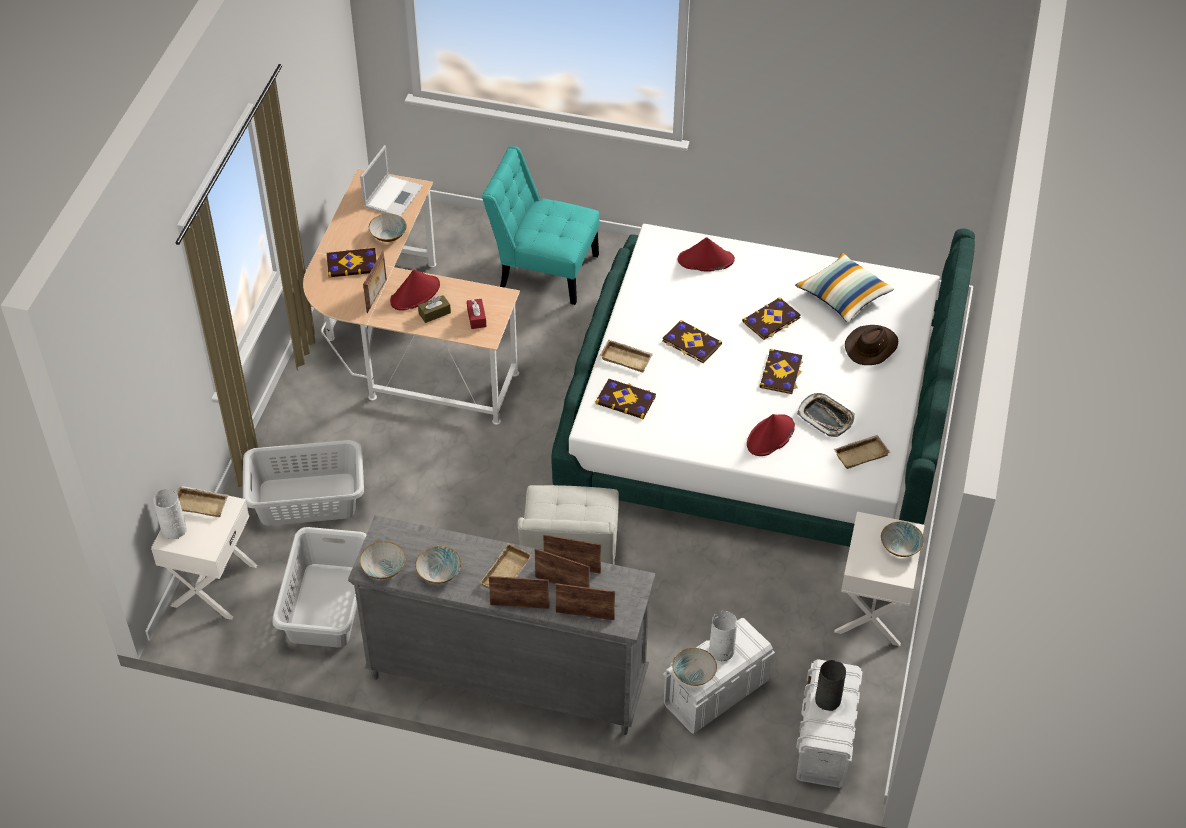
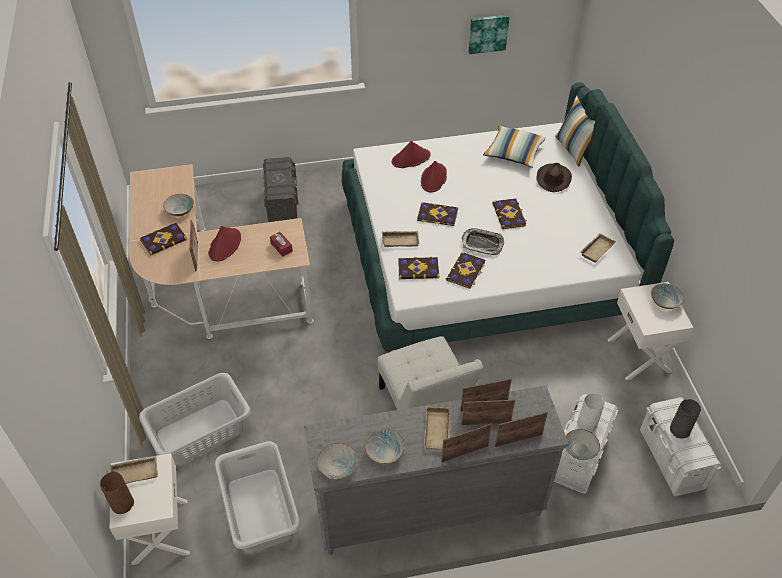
camera: 25 degrees left, 0 degrees up
white vase [153,489,187,539] -> brown vase [100,472,134,514]
laptop [360,145,423,217] -> none
brown tissue box [418,295,451,323] -> none
turquoise chair [482,146,600,305] -> grey storage box [263,157,299,222]
book [742,297,801,340] -> book moved to [446,252,485,289]
red hat [747,414,795,456] -> red hat moved to [421,161,447,192]
tray [797,393,855,437] -> tray moved to [462,228,504,255]
none -> picture [469,15,509,54]
none -> pillow [555,96,595,166]

